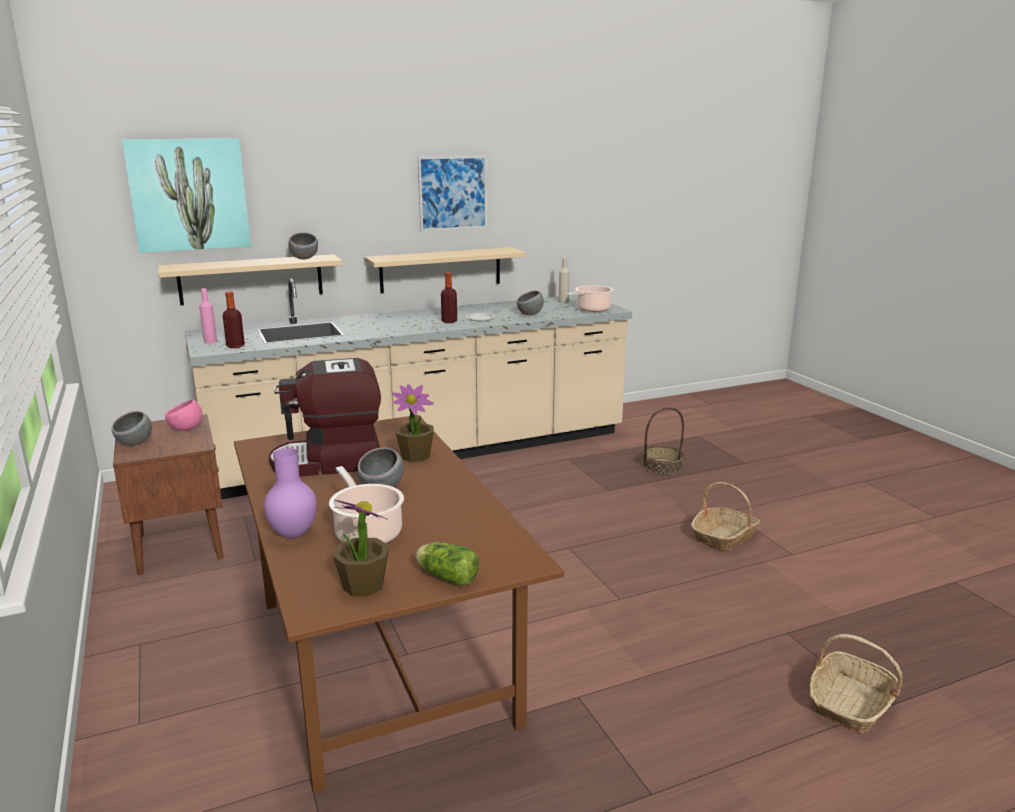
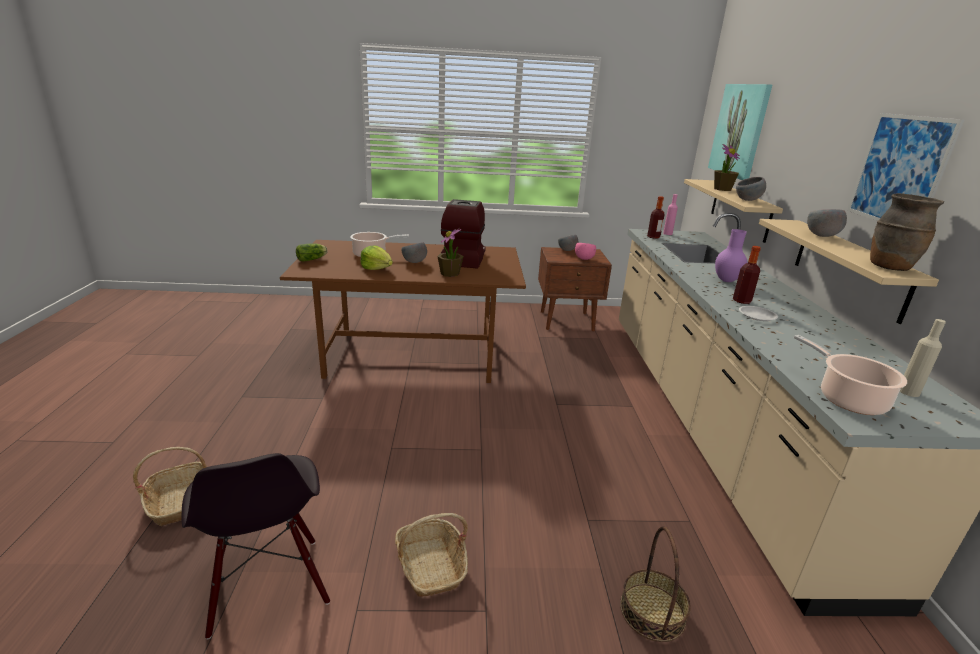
camera: 110 degrees right, 5 degrees up
purple vase [264,448,317,538] -> purple vase moved to [715,229,747,282]
potted plant [333,500,389,596] -> potted plant moved to [714,144,740,191]
grey bowl [516,291,544,315] -> grey bowl moved to [807,209,847,237]
none -> black chair [182,453,330,639]
none -> lettuce [360,245,393,270]
none -> brown vase [870,193,944,271]

